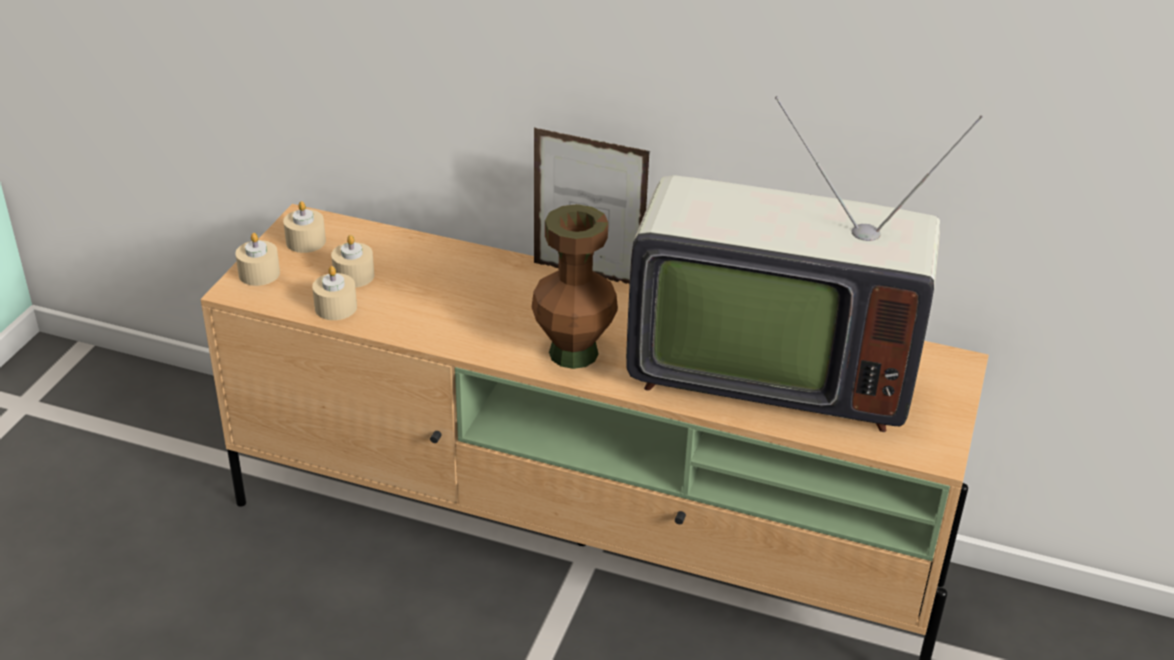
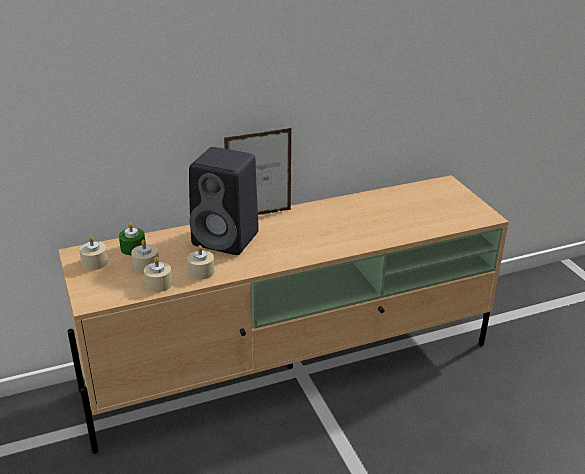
camera: 40 degrees left, 5 degrees down
beige candle [236,233,280,286] -> beige candle moved to [187,245,215,280]
brown vase [532,204,618,369] -> none
television [626,96,983,432] -> none
none -> green candle [119,223,145,255]
none -> black speaker [189,147,259,255]

